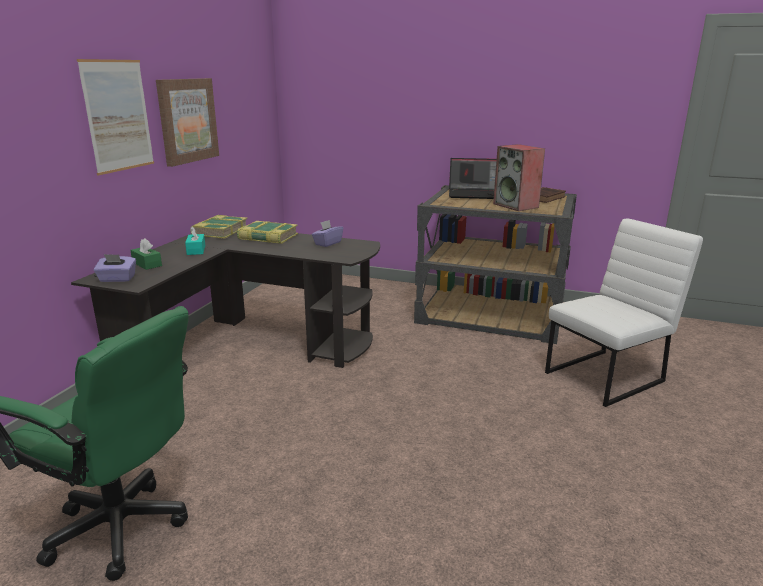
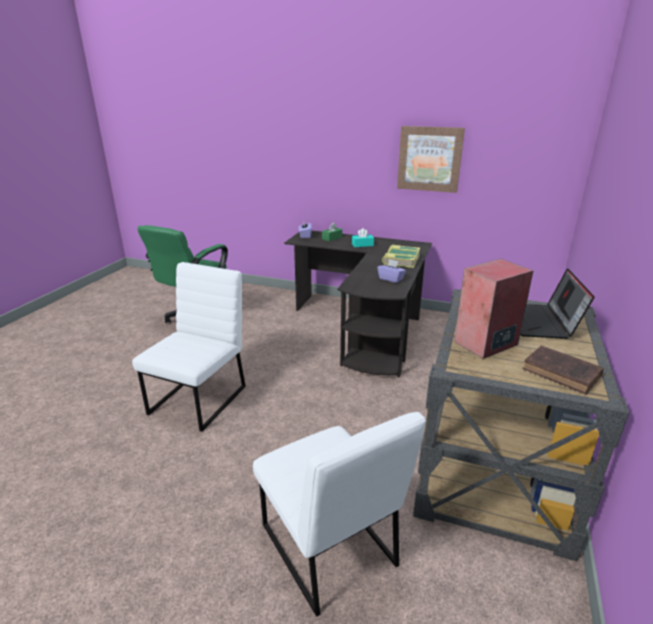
camera: 90 degrees right, 5 degrees up
picture [77,59,154,175] -> none
book [190,215,247,239] -> none
none -> white chair [132,262,246,432]

